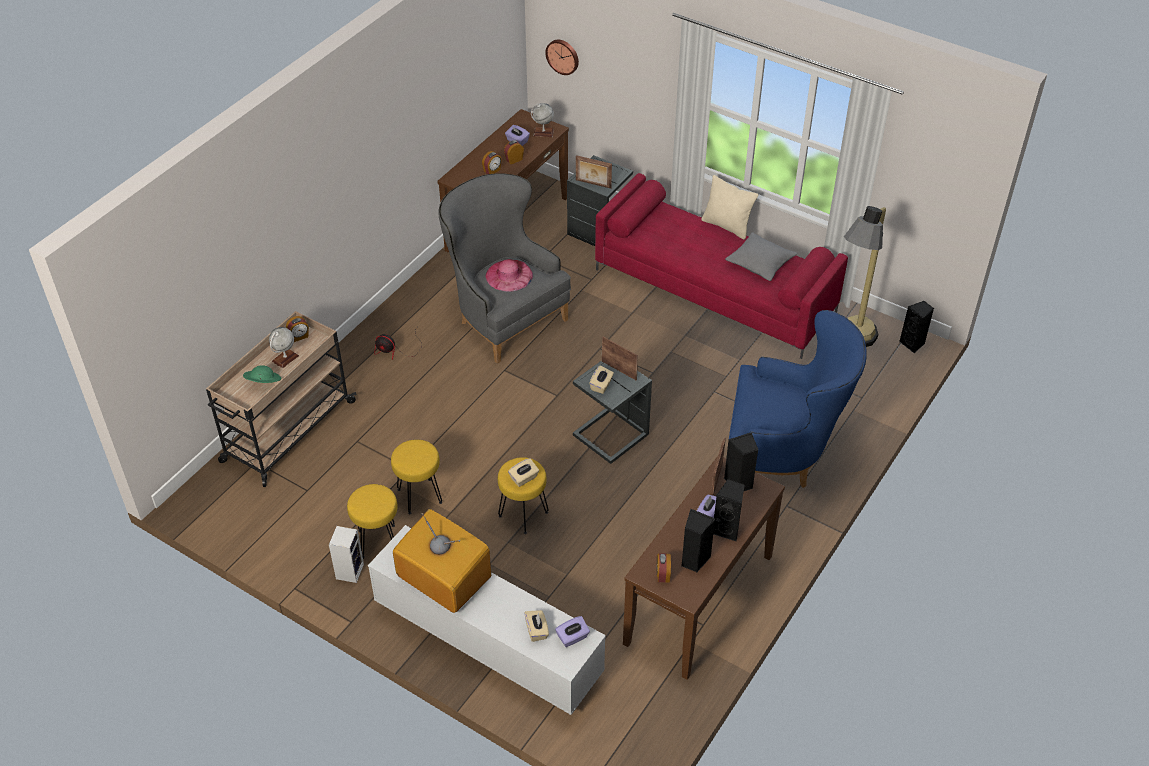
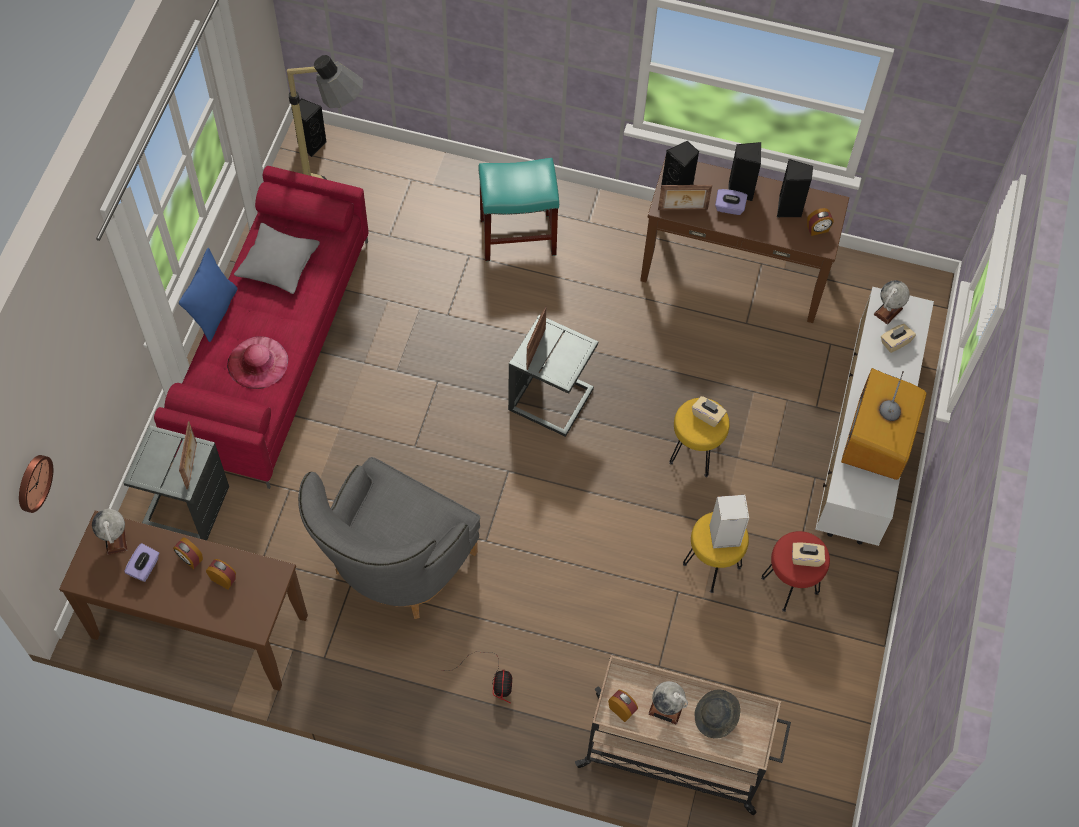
camera: 110 degrees left, 15 degrees up
green hat [243,365,281,383] -> grey hat [694,690,740,739]
speaker [329,526,364,583] -> speaker moved to [709,494,749,549]
yellow stool [347,484,398,559] -> red stool [761,531,830,612]
pink hat [486,259,533,292] -> pink hat moved to [227,336,288,389]
purple tissue box [555,616,590,647] -> globe [874,280,910,325]
beige tissue box [589,366,614,394] -> beige tissue box moved to [792,543,825,567]
beige pillow [701,175,758,240] -> blue pillow [179,248,237,342]
blue armchair [729,310,867,488] -> turquoise stool [478,158,559,261]

